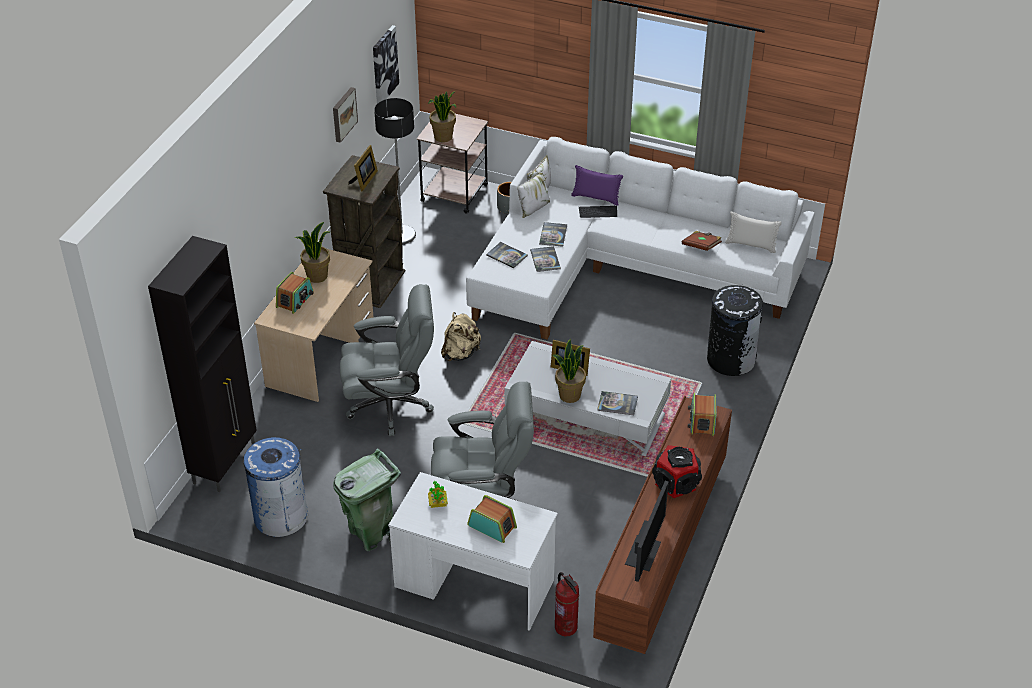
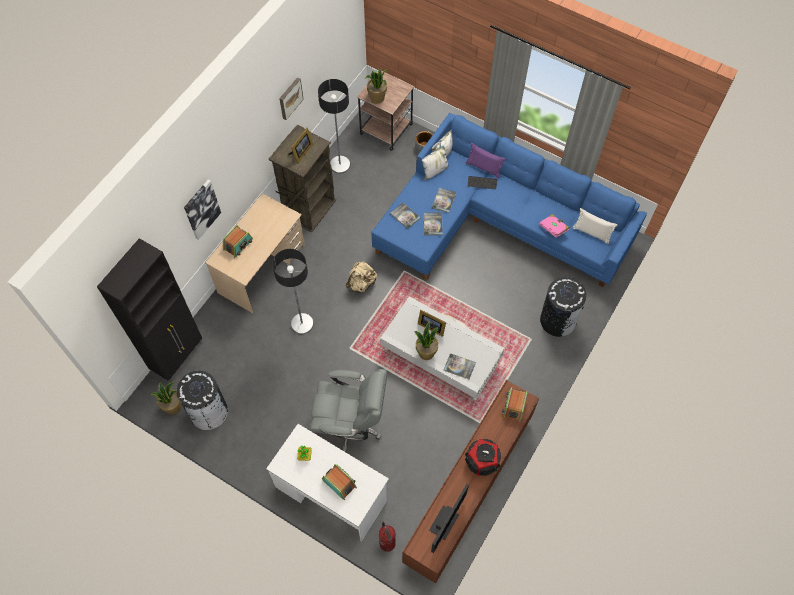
camera: 10 degrees right, 20 degrees up
blue trash can [243,437,308,537] -> black trash can [177,371,228,430]
potted plant [295,222,330,283] -> potted plant moved to [150,382,181,415]
green trash can [333,448,401,552] -> none
grey office chair [340,284,434,436] -> floor lamp [272,249,314,334]
picture [373,25,399,104] -> picture moved to [184,179,221,240]
white sofa [466,137,815,340] -> blue sofa [372,113,647,287]
brown book [682,231,722,251] -> pink book [539,214,569,237]

